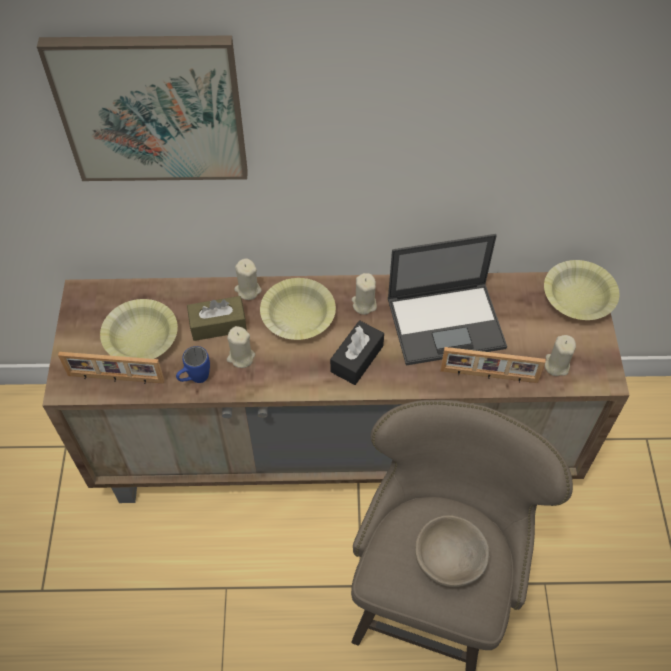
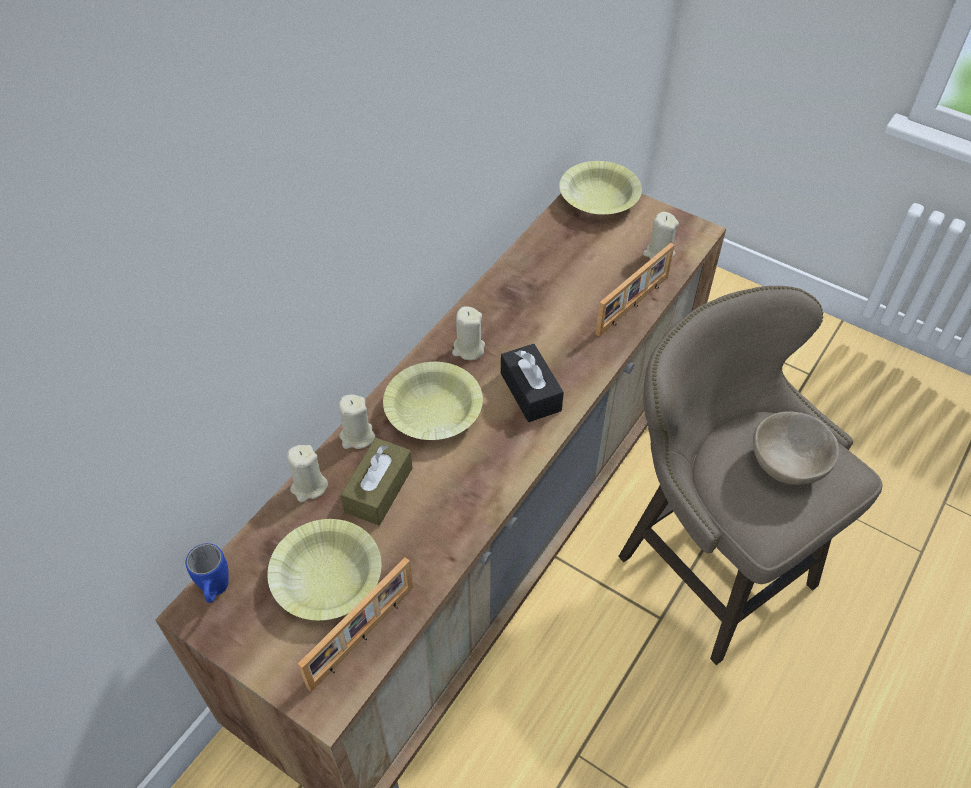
camera: 55 degrees left, 5 degrees down
picture [37,35,248,181] -> none
blue mug [176,346,210,383] -> blue mug moved to [186,543,229,603]
beige candle [227,326,255,368] -> beige candle moved to [287,445,328,502]
laptop [388,234,507,365] -> none

